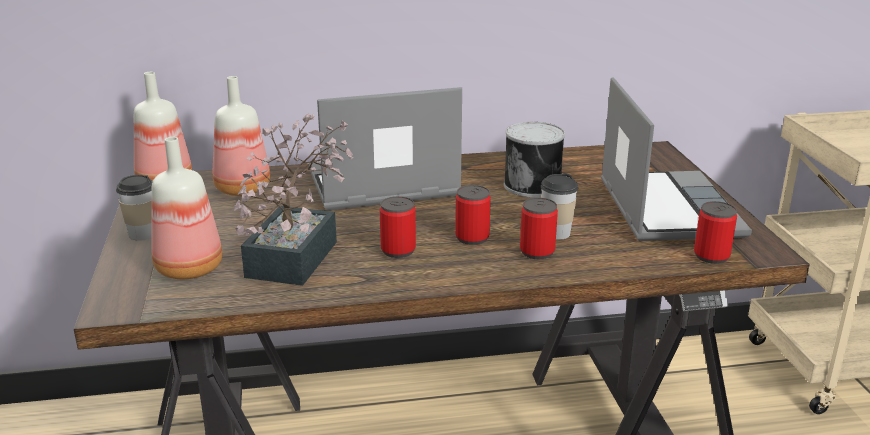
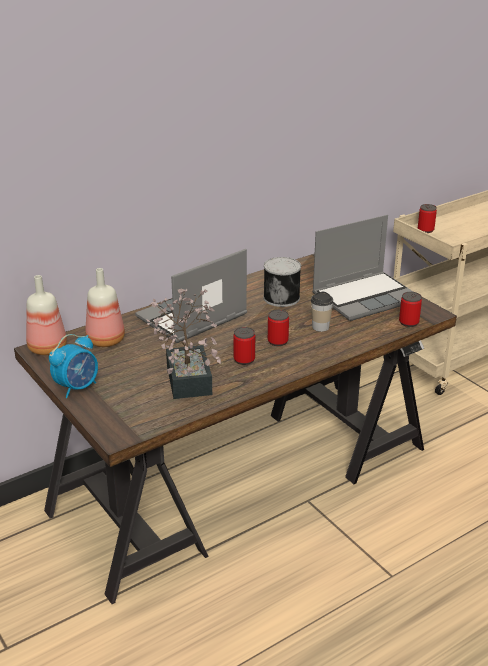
camera: 25 degrees left, 5 degrees up
cup [116,175,153,241] -> alarm clock [49,334,98,398]
bottle [151,137,223,279] -> none
can [520,198,558,259] -> can moved to [418,204,437,233]
laptop [601,77,752,241] -> laptop turned 90 degrees clockwise [312,215,413,321]

